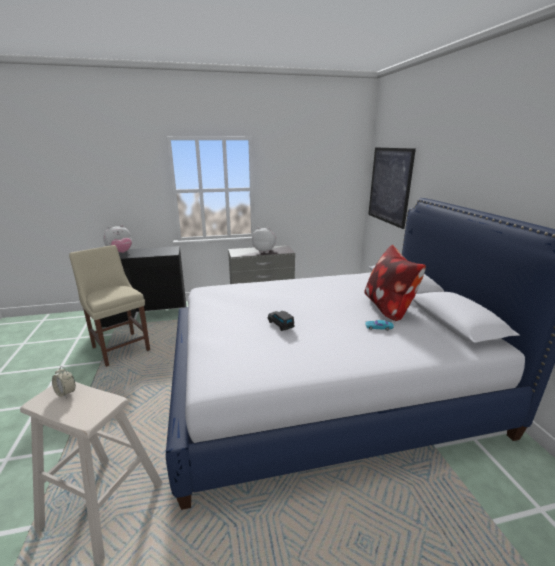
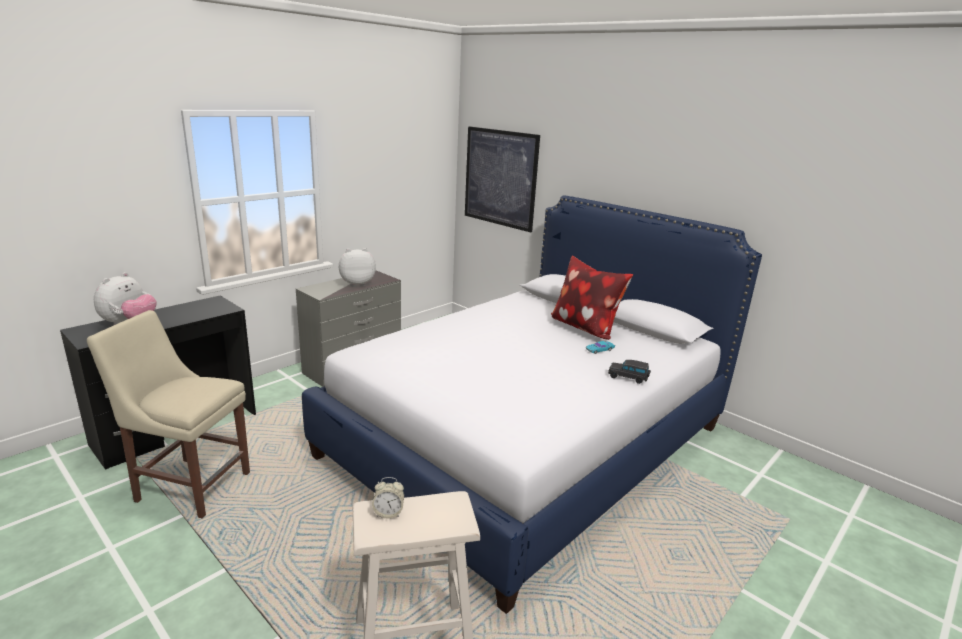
camera: 35 degrees left, 0 degrees up
black toy car [268,311,295,331] -> black toy car moved to [608,360,651,384]

